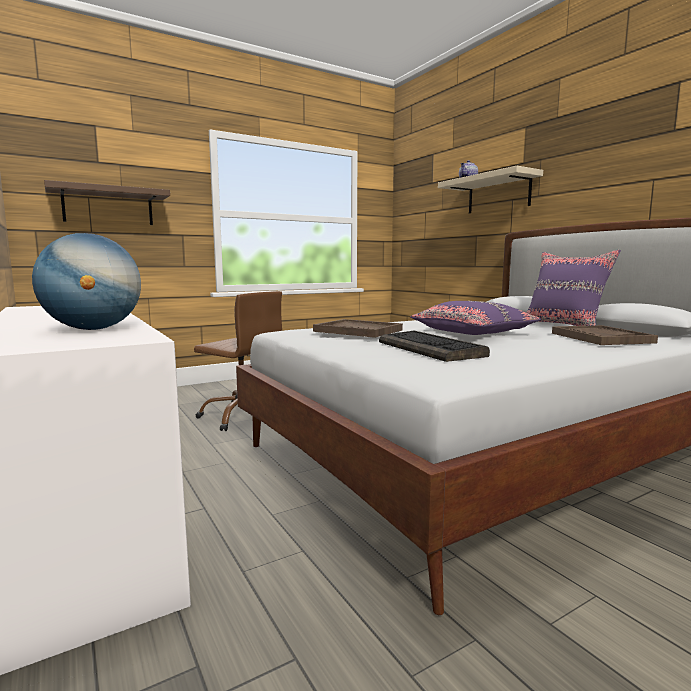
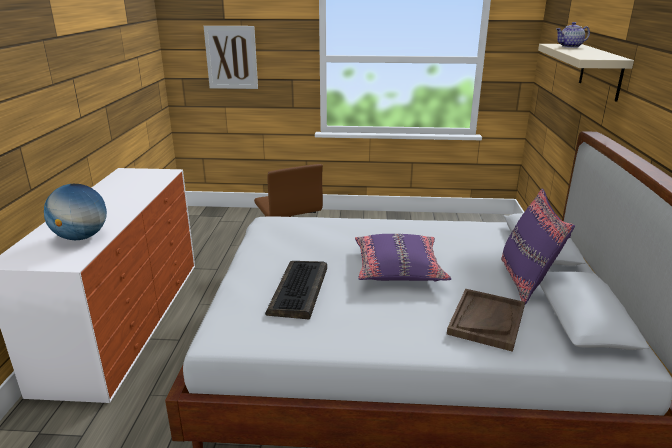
camera: 35 degrees right, 15 degrees up
brown shelf [44,180,170,225] -> picture [204,26,258,89]
brown tray [313,319,403,338] -> none

